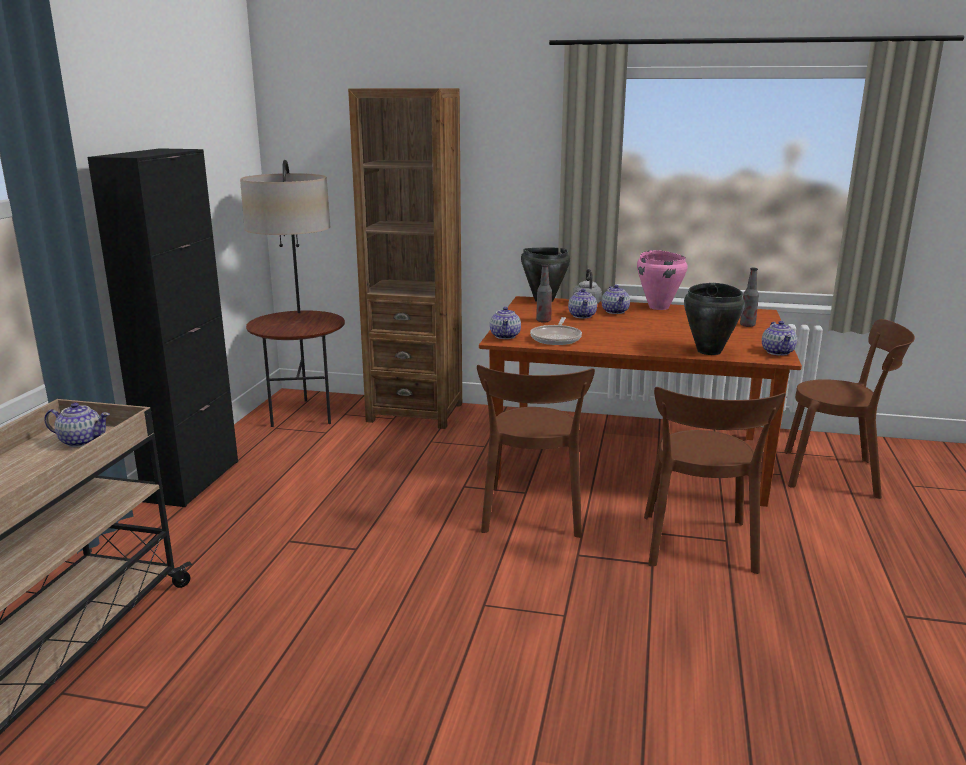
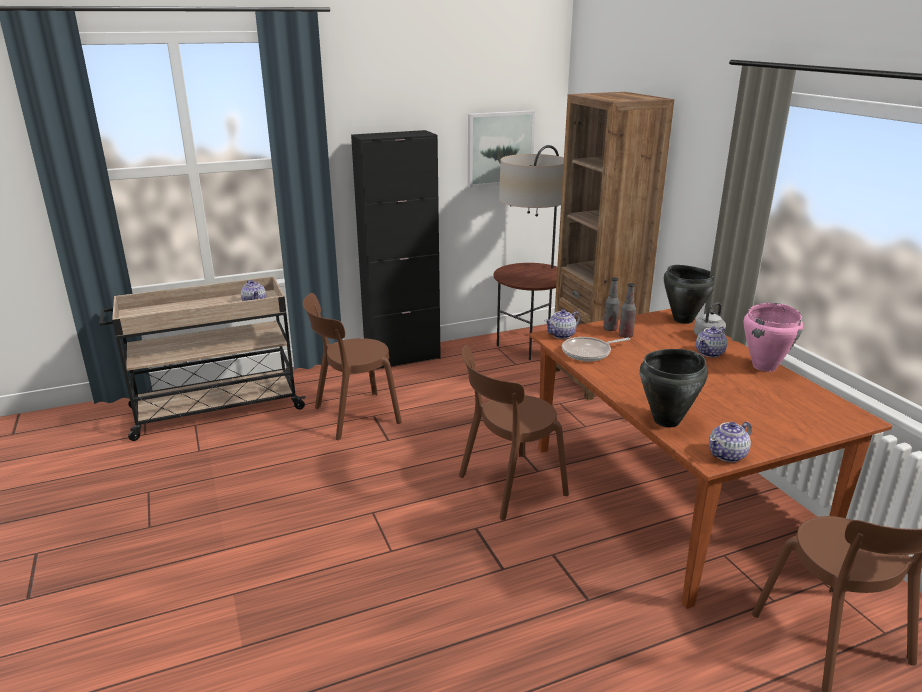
camera: 55 degrees right, 5 degrees up
teapot [568,289,597,318] -> none
brown chair [644,387,786,574] -> brown chair moved to [303,293,402,440]
bottle [740,268,759,327] -> bottle moved to [603,277,620,331]
none -> picture [468,111,535,188]

